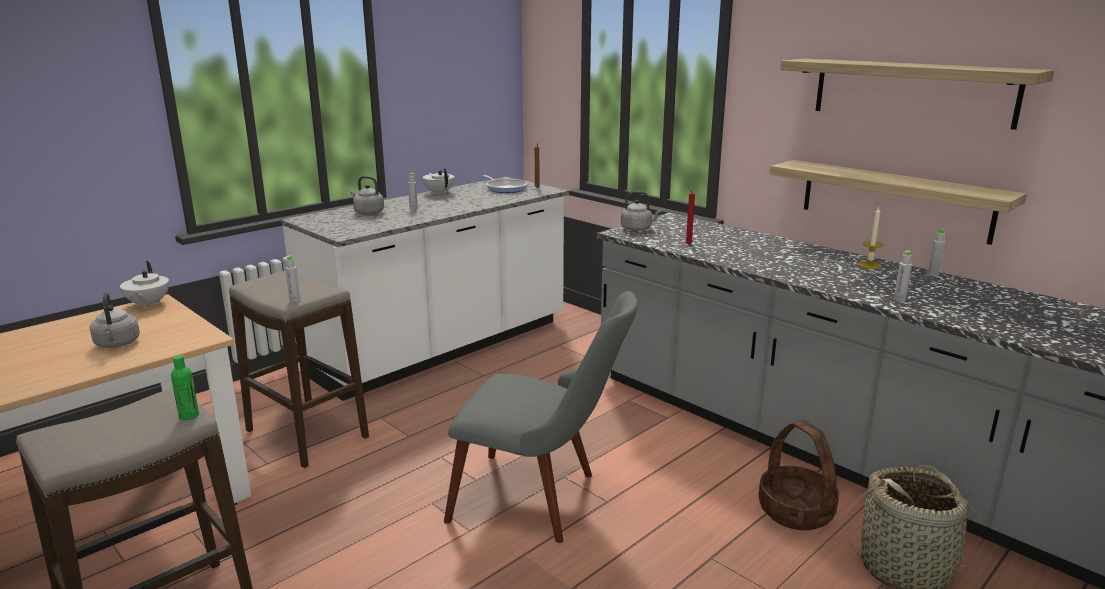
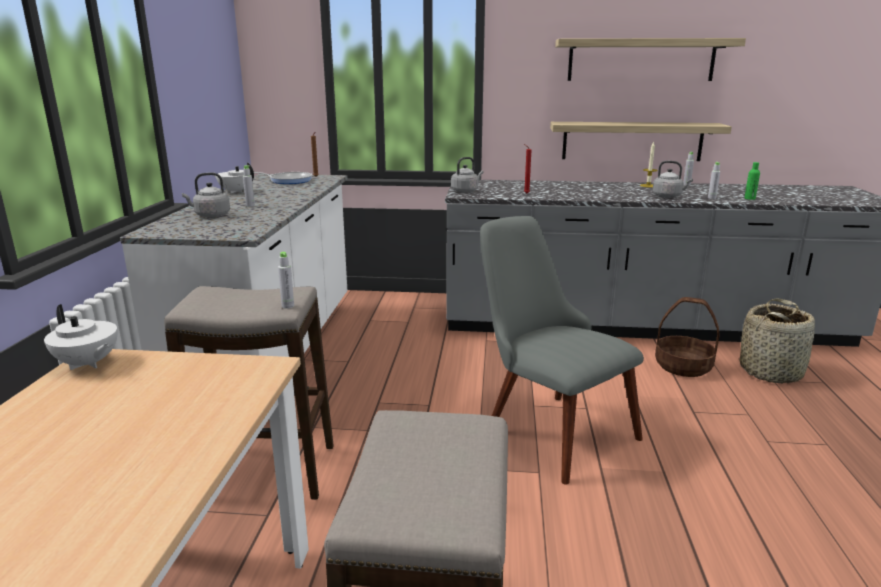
camera: 40 degrees left, 0 degrees up
grey kettle [90,293,140,348] -> grey kettle moved to [653,161,693,198]
green bottle [171,355,199,420] -> green bottle moved to [744,162,760,200]
grey chair [444,291,638,543] -> grey chair turned 105 degrees counterclockwise [480,216,644,485]

